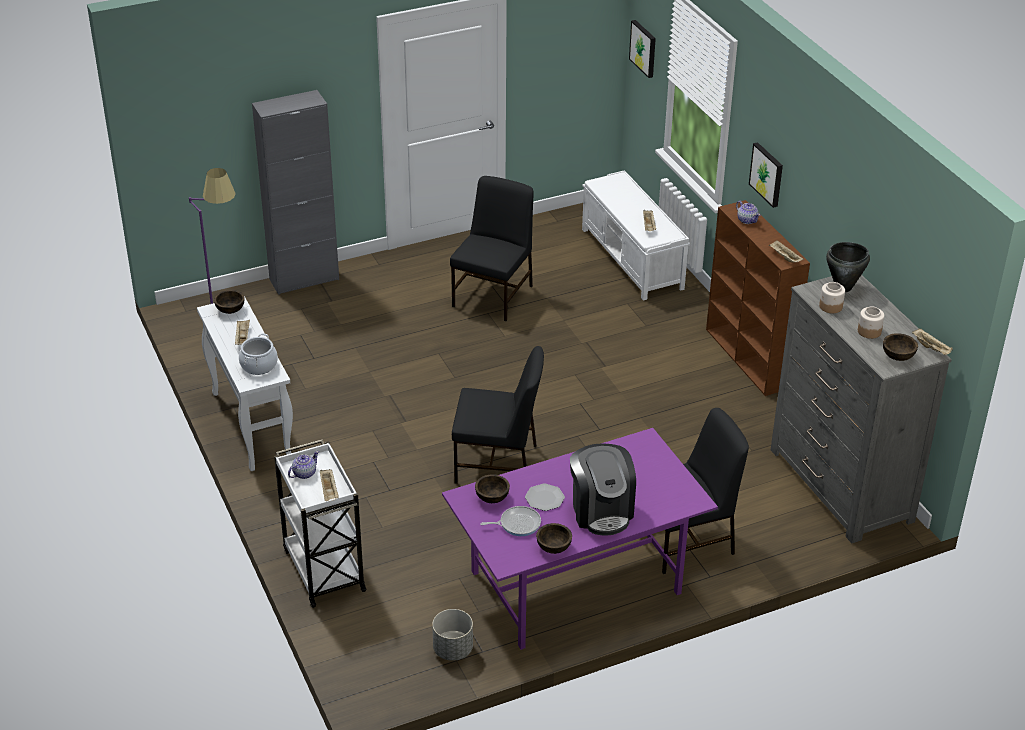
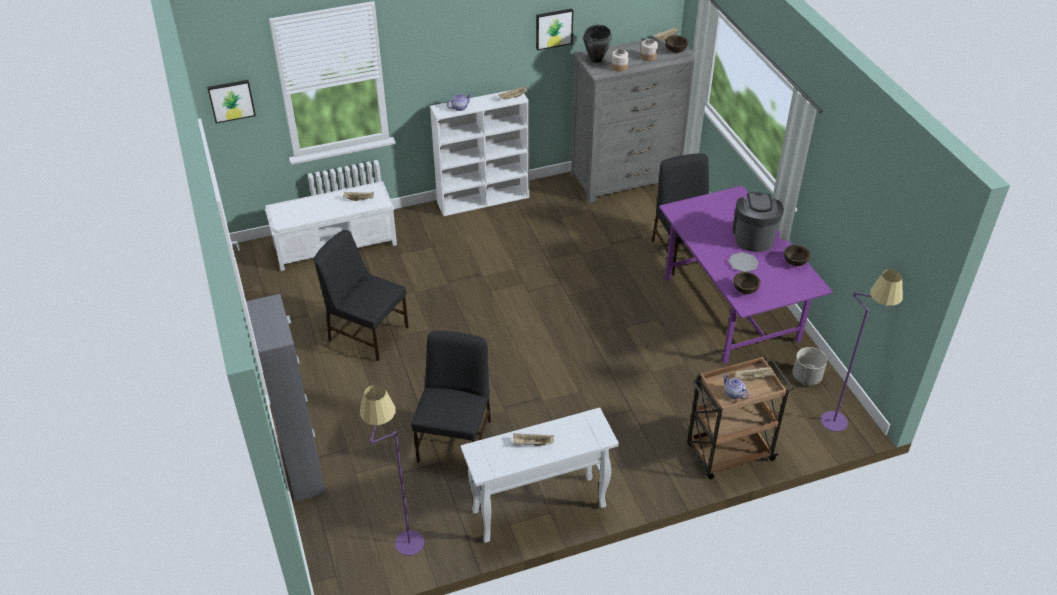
camera: 85 degrees left, 5 degrees up
brown bowl [214,290,244,314] -> none
cooking pot [239,333,278,375] -> none
white cart [274,439,367,608] -> brown cart [687,356,794,479]
black chair [452,346,544,484] -> black chair moved to [411,331,491,463]
frying pan [480,506,541,536] -> none
coffee machine [570,443,636,535] -> coffee machine turned 75 degrees counterclockwise [733,192,784,252]
brown bookcase [706,200,810,396] -> white bookcase [430,90,529,216]
picture [749,142,783,208] -> picture moved to [536,9,573,51]
none -> purple floor lamp [821,269,903,431]

